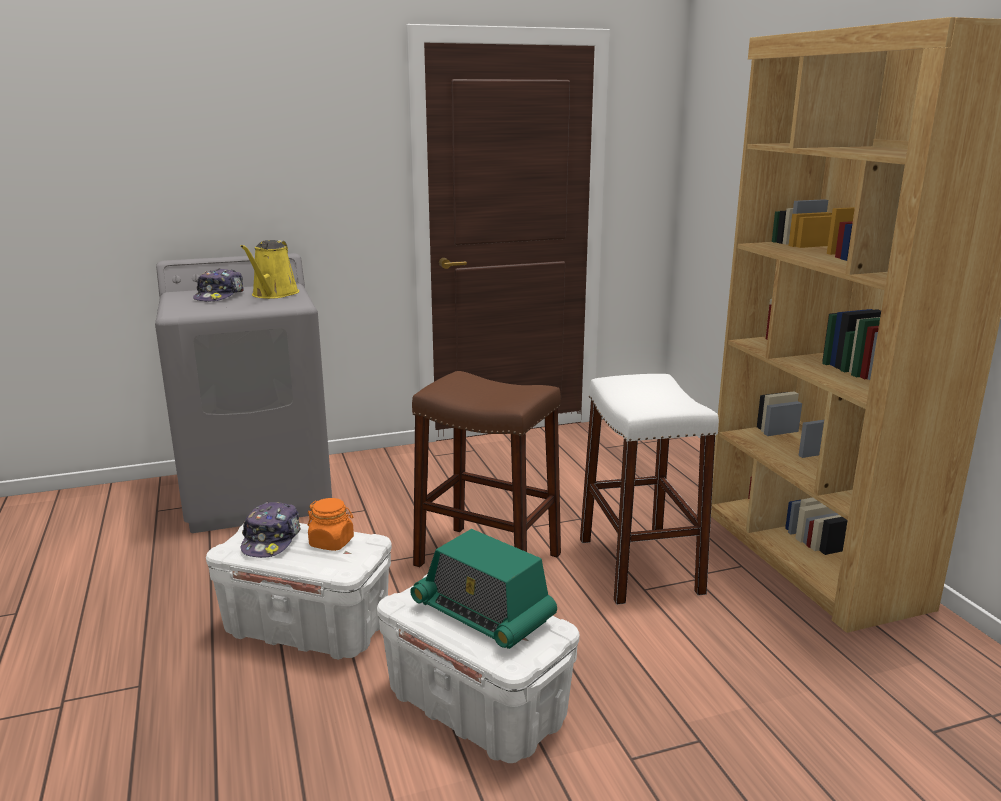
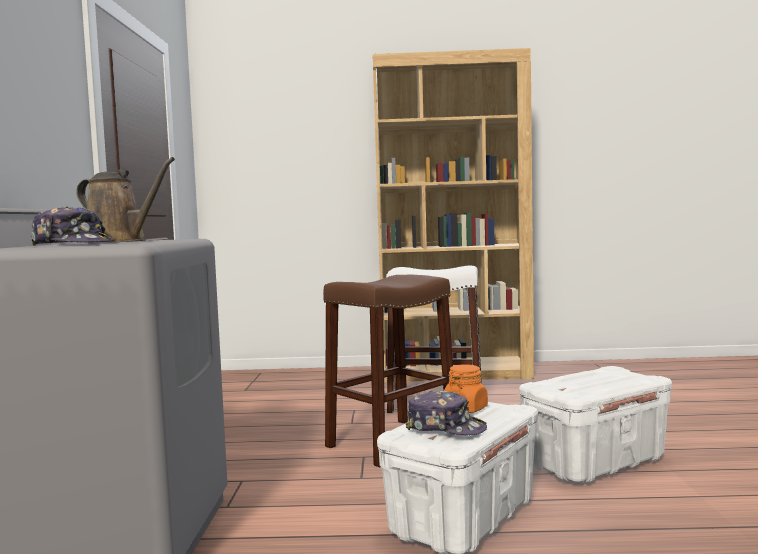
camera: 70 degrees left, 15 degrees down
yellow watering can [240,240,299,299] -> brown watering can [76,157,175,243]
radio [410,529,557,649] -> none

